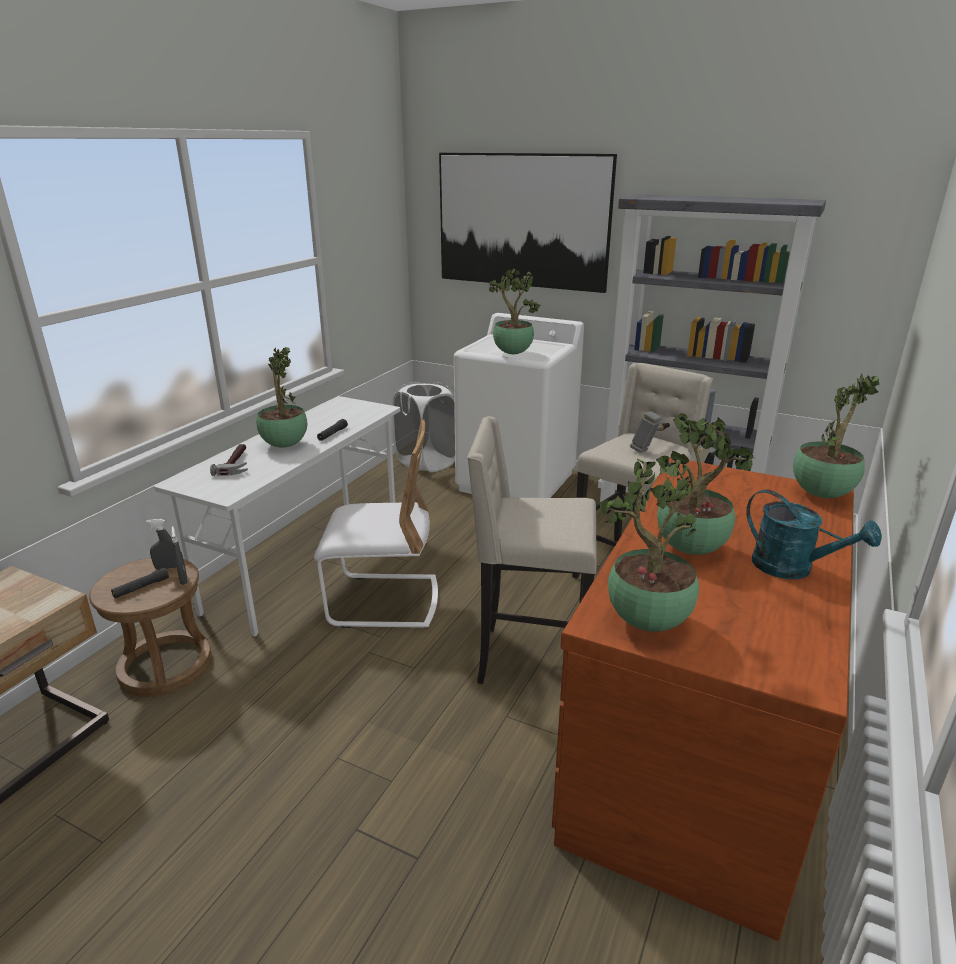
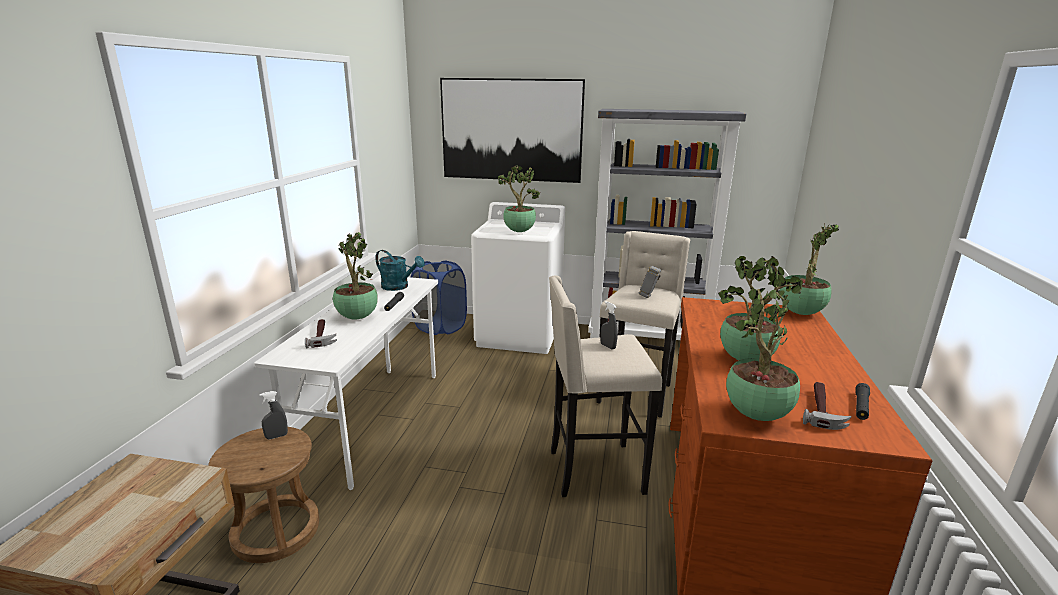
camera: 15 degrees left, 5 degrees down
black flashlight [111,567,169,598] -> black flashlight moved to [855,383,870,420]
grey spray bottle [171,526,188,585] -> grey spray bottle moved to [601,301,618,350]
white chair [314,419,438,628] -> none
white laundry basket [392,382,455,472] -> blue laundry basket [411,260,467,335]
turquoise watering can [746,489,882,579] -> turquoise watering can moved to [375,250,425,291]
none -> hammer [803,382,852,430]

